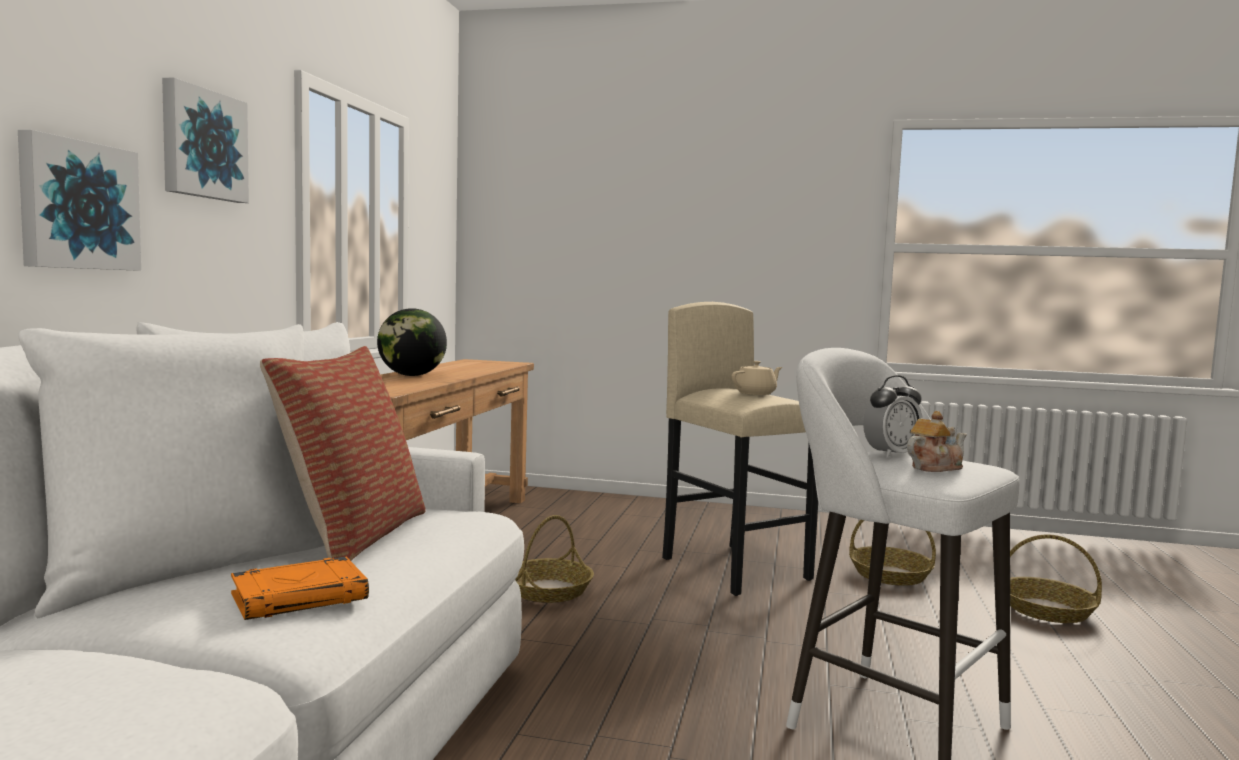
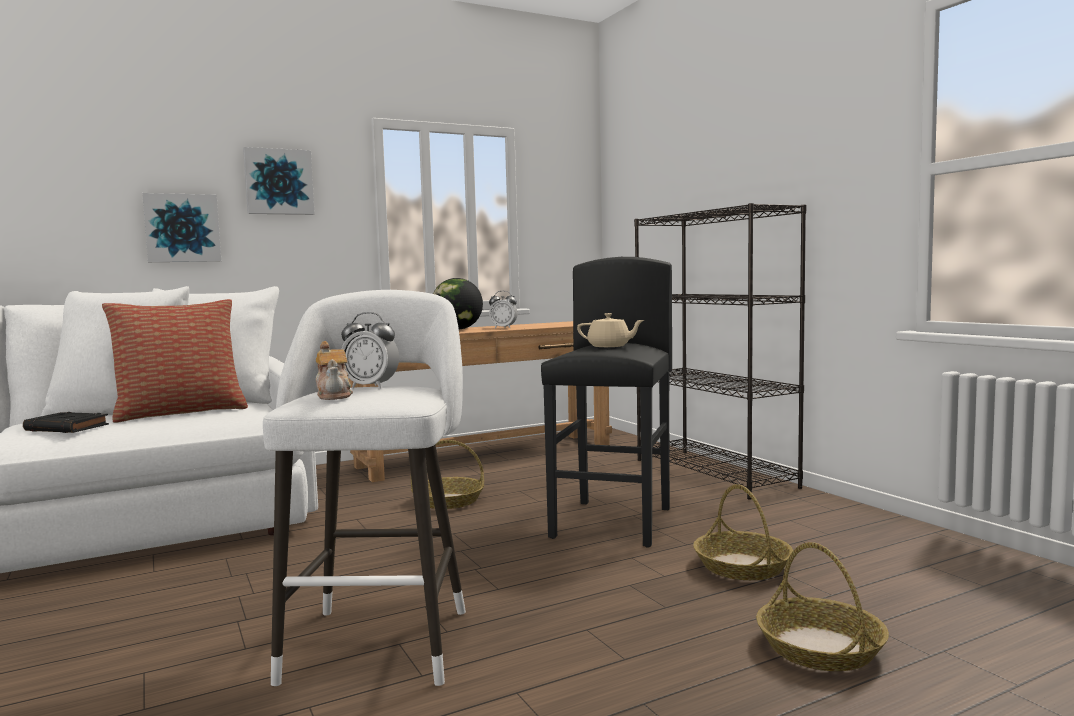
camera: 50 degrees right, 0 degrees up
orange book [231,557,369,620] -> black book [23,412,109,433]
beige stool [662,302,818,596] -> black stool [541,257,672,548]
teapot [907,411,967,472] -> teapot turned 45 degrees clockwise [316,341,353,400]
none -> alarm clock [489,291,518,328]
none -> black bookcase [634,203,806,500]

